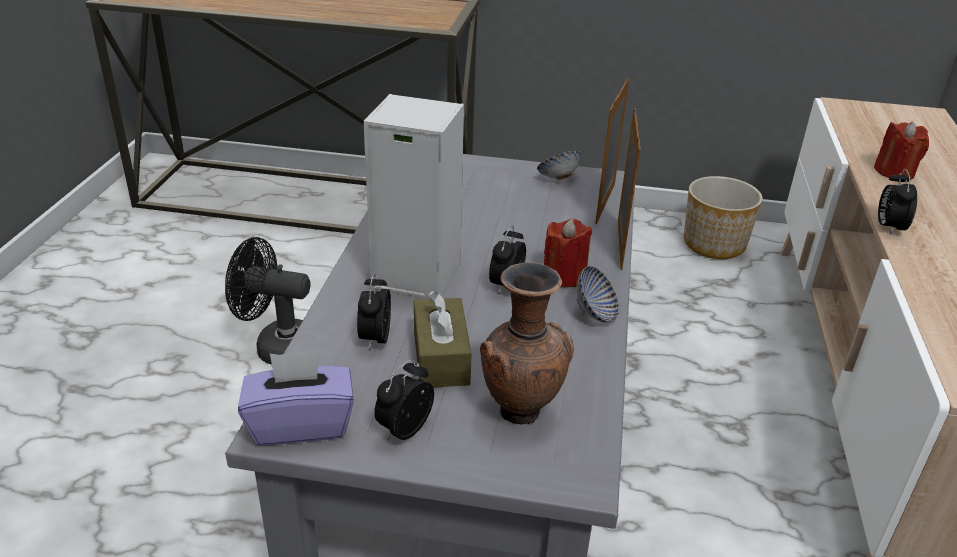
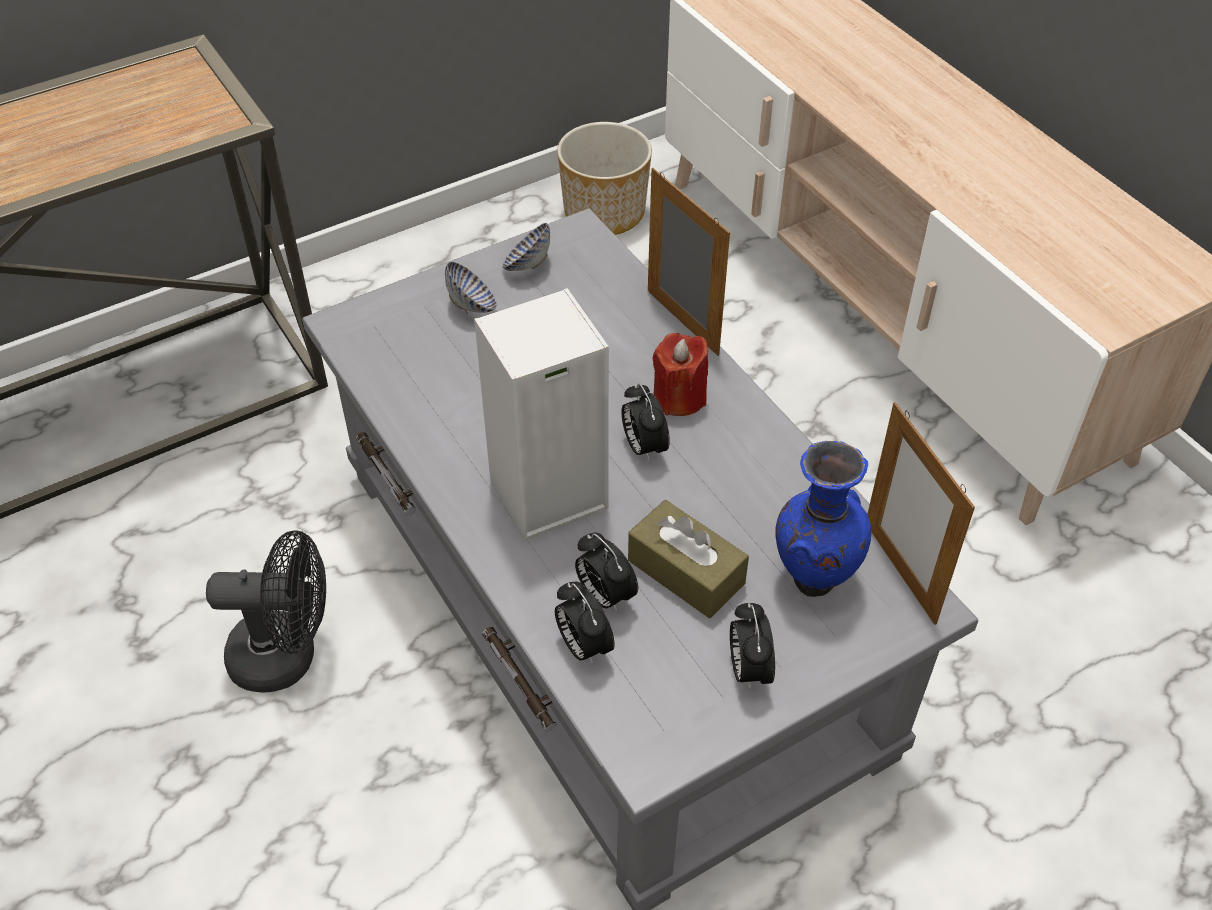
camera: 40 degrees left, 15 degrees up
black fan [225,237,311,365] -> black fan turned 150 degrees counterclockwise [206,530,326,693]
purple tissue box [238,352,354,446] -> none
brown vase [480,262,574,424] -> blue vase [775,441,872,597]
bowl [576,266,619,323] -> bowl moved to [445,262,497,314]
picture frame [595,77,629,224] -> picture frame moved to [868,402,975,625]
red candle [874,122,929,180] -> none
alarm clock [878,169,917,236] -> alarm clock moved to [555,582,615,666]

